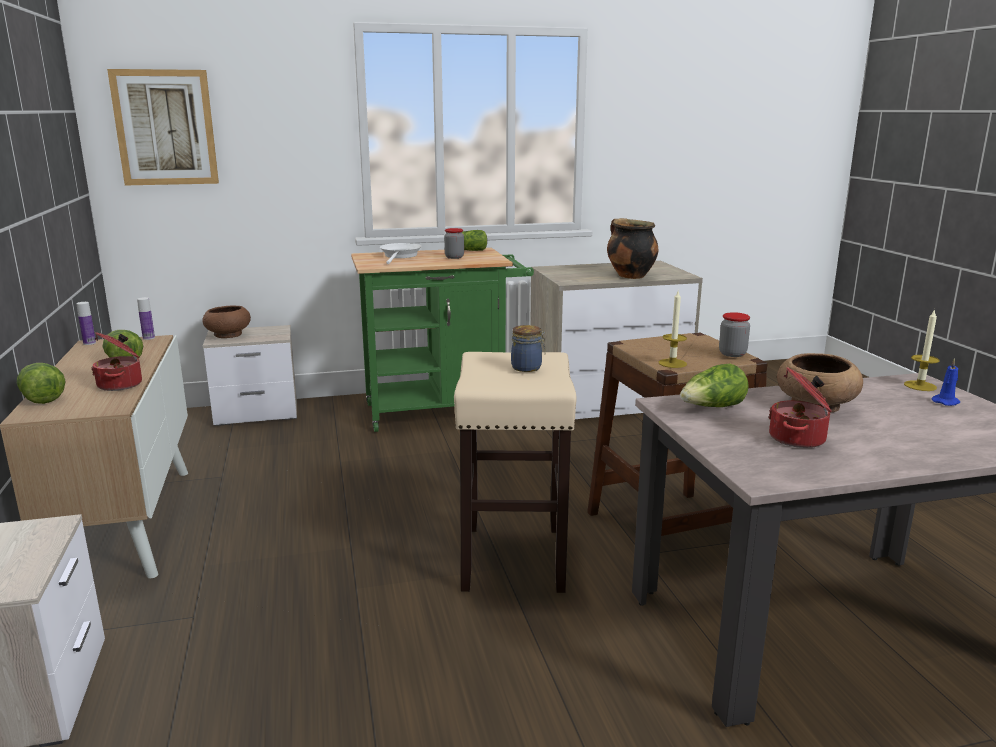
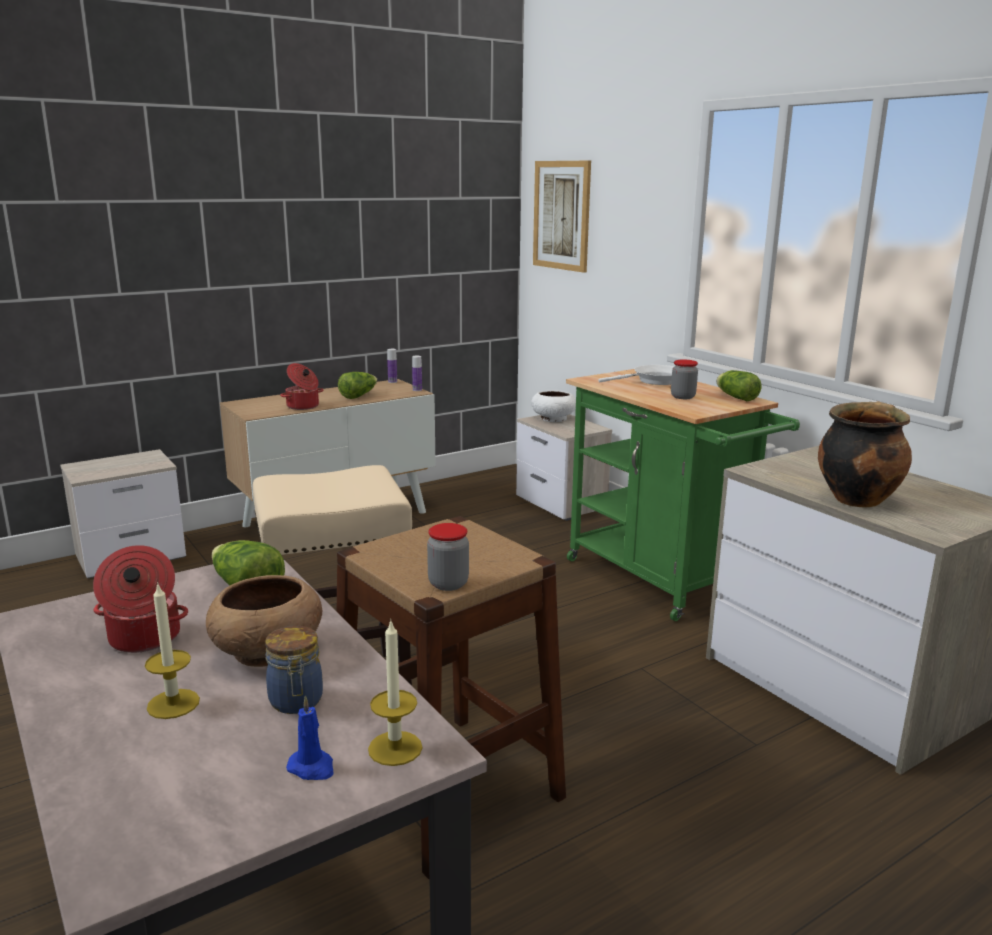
camera: 70 degrees right, 0 degrees up
lettuce [16,363,66,404] -> none
brown bowl [202,306,251,338] -> white bowl [531,390,576,422]
jar [511,325,545,372] -> jar moved to [265,626,323,714]
candle [659,291,687,368] -> candle moved to [145,582,200,719]

